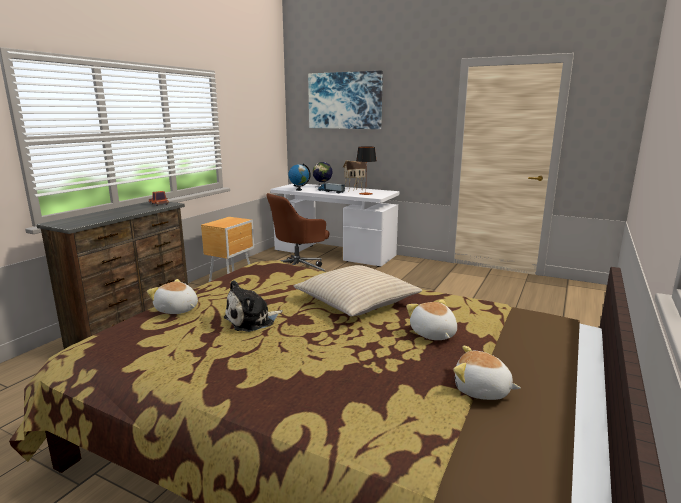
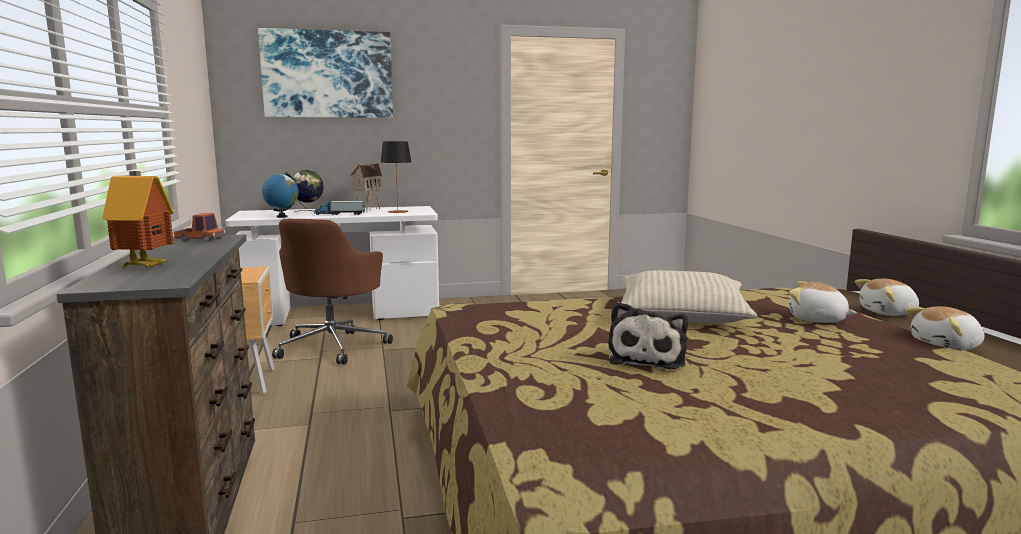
camera: 40 degrees left, 5 degrees down
plush toy [147,279,198,314] -> plush toy moved to [855,279,919,316]
none -> toy house [102,171,174,267]

